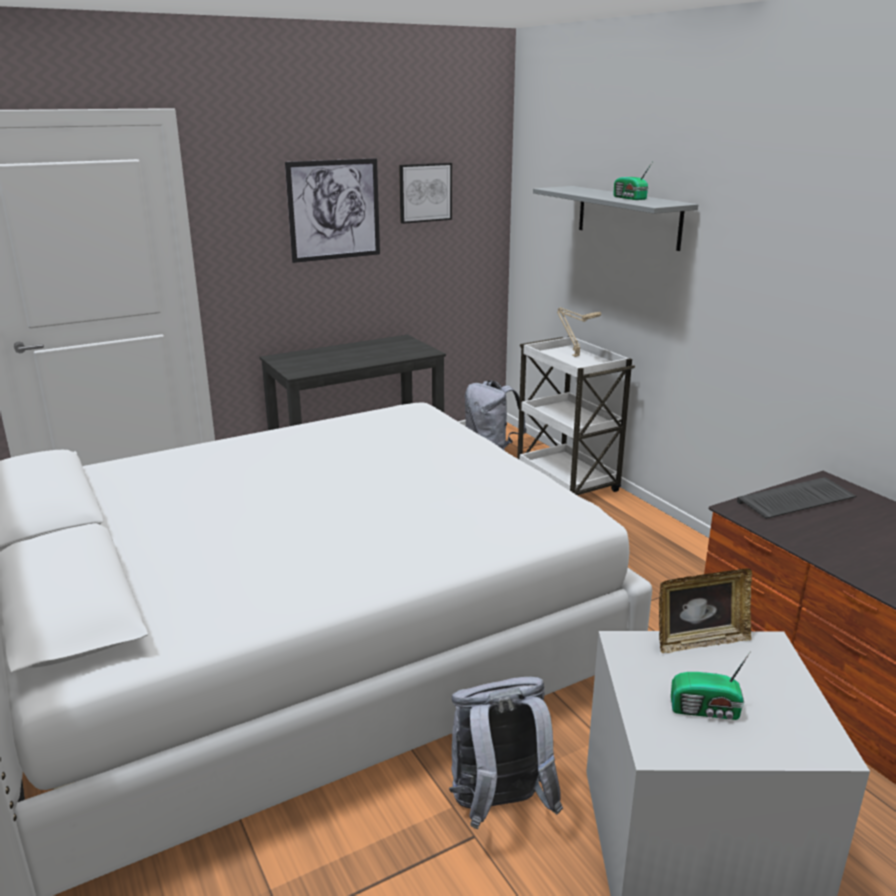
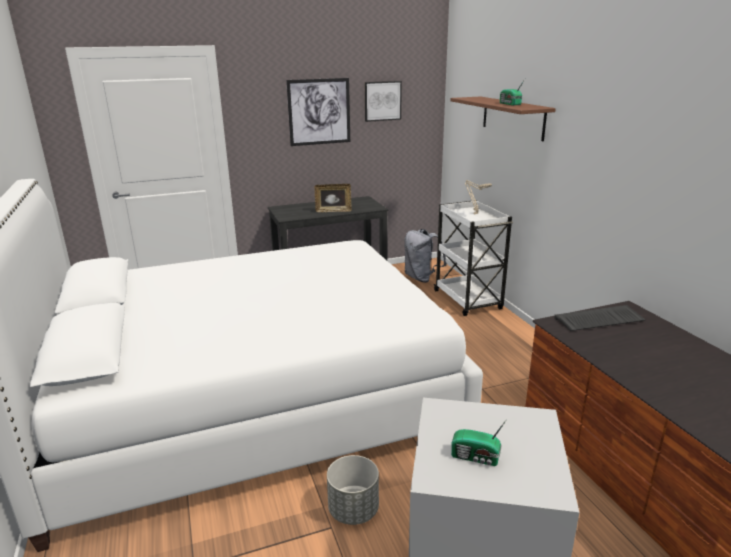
camera: 10 degrees right, 0 degrees up
grey backpack [449,677,563,829] -> grey planter [327,455,379,525]
grey shelf [533,186,698,251] -> brown shelf [450,96,556,141]
picture frame [659,569,752,653] -> picture frame moved to [314,184,352,212]

